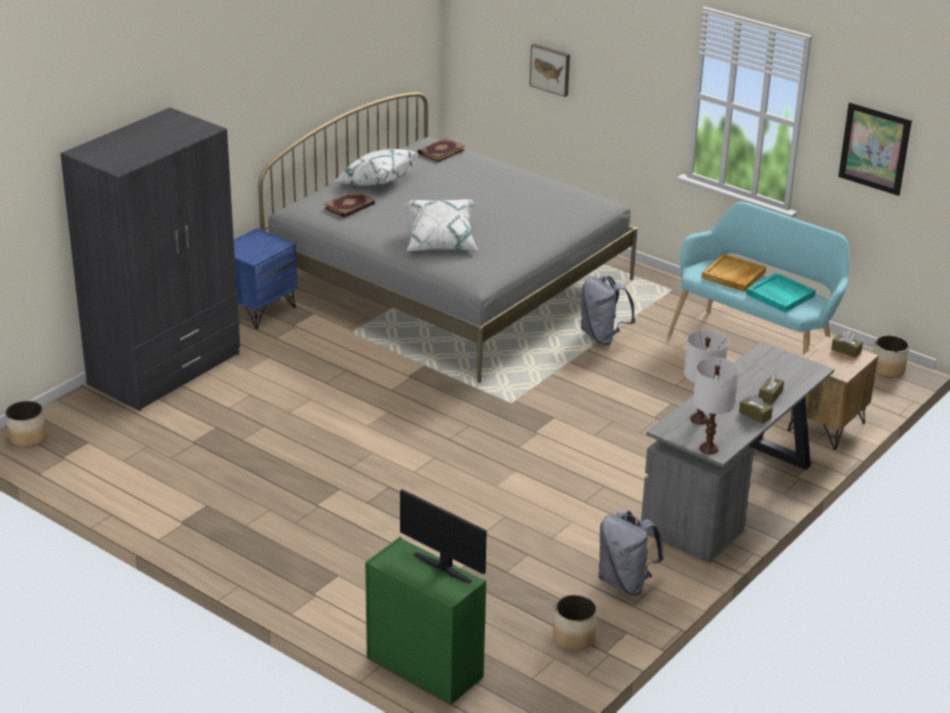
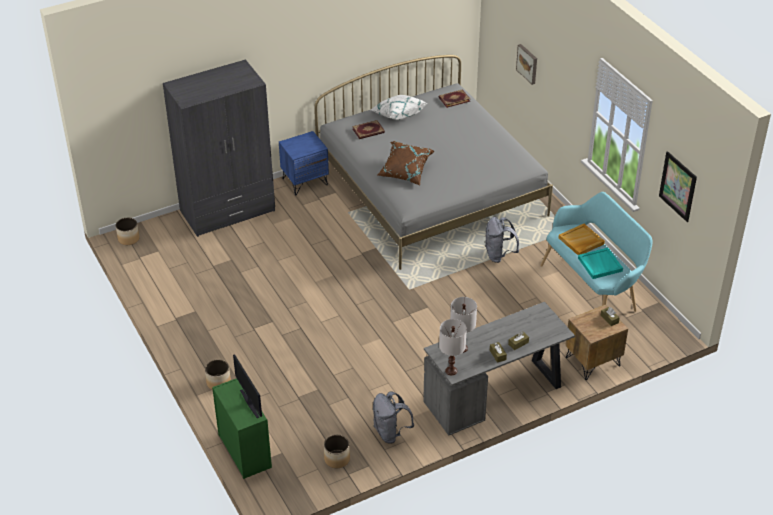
camera: 25 degrees right, 10 degrees up
white pillow [405,199,478,251] -> brown pillow [378,141,435,185]
planter [873,335,909,378] -> planter moved to [205,359,231,390]

